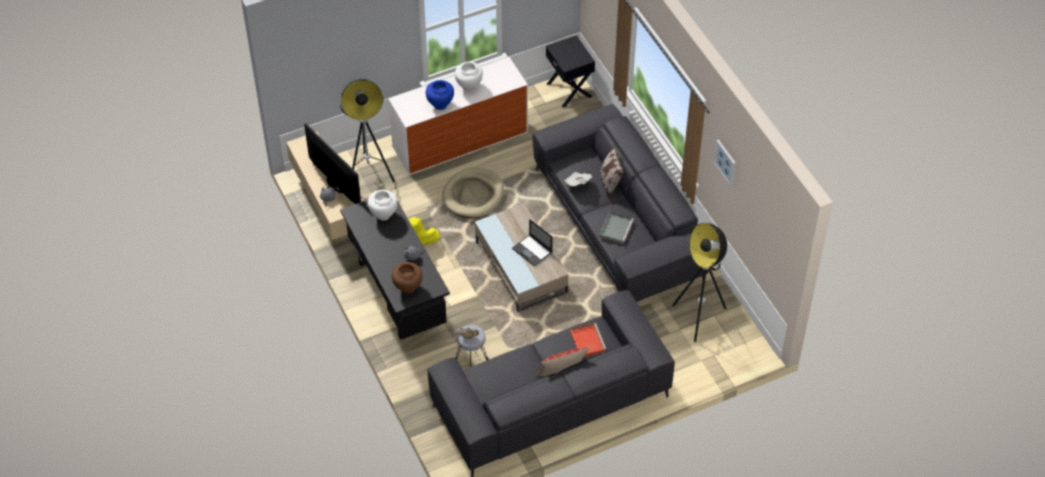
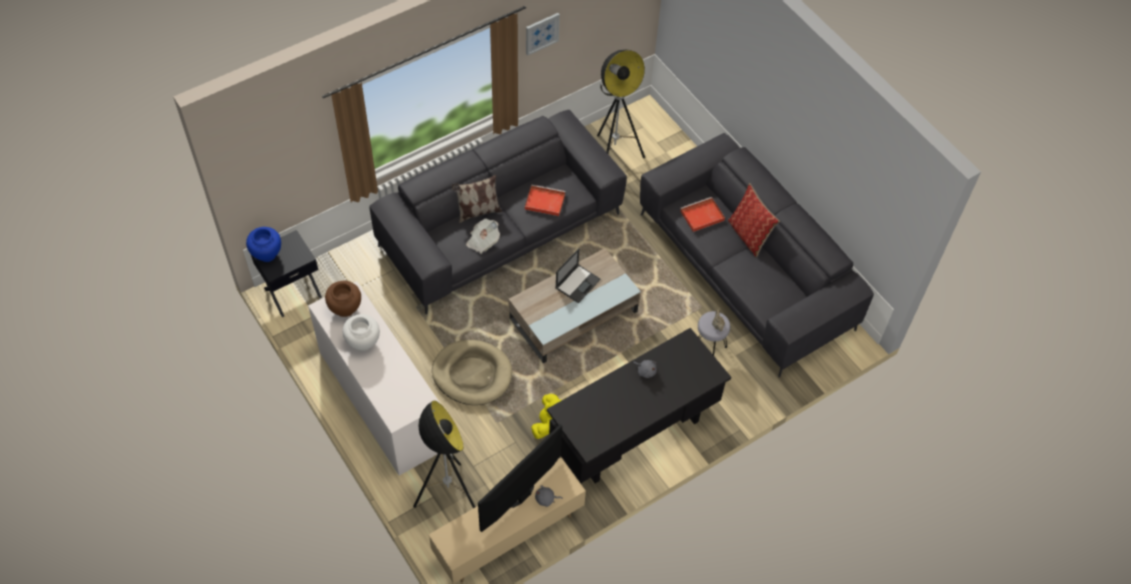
camera: 100 degrees left, 5 degrees up
white vase [368,190,398,220] -> none
brown vase [392,262,422,294] -> brown vase moved to [325,281,361,317]
blue vase [426,80,454,110] -> blue vase moved to [246,227,281,262]
grey tray [599,211,634,244] -> red tray [525,185,565,216]

